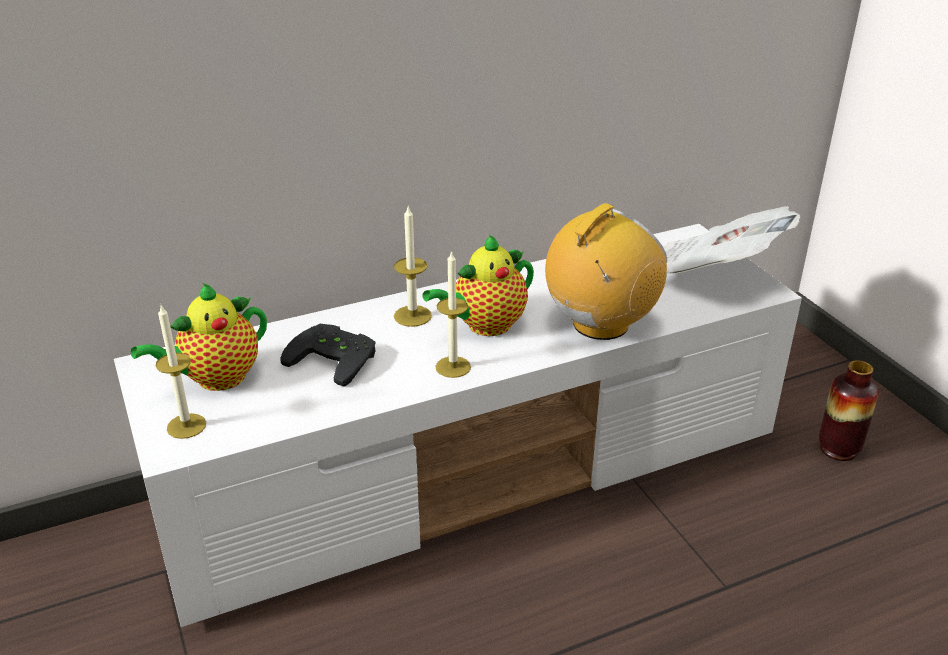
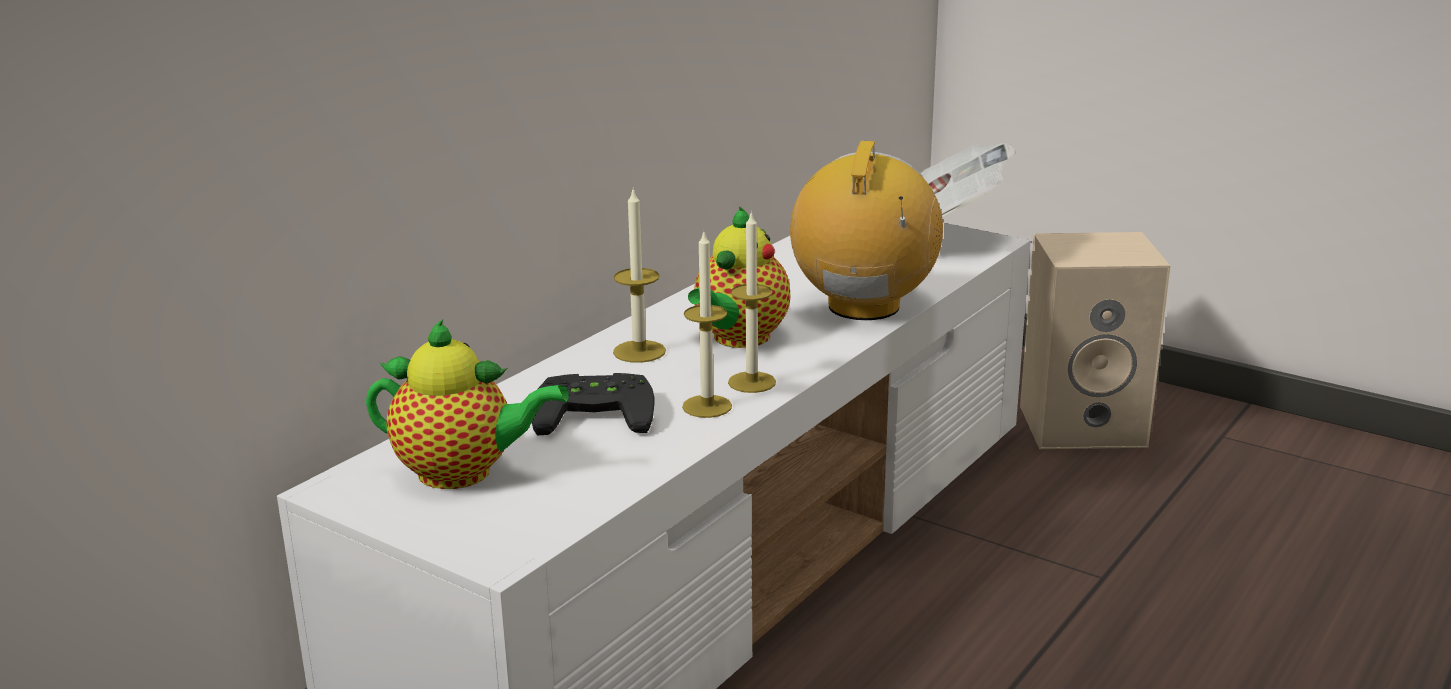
camera: 30 degrees left, 10 degrees down
teapot [131,283,267,391] -> teapot turned 105 degrees counterclockwise [366,319,569,489]
candle [155,306,206,439] -> candle moved to [682,232,732,418]
vase [819,360,879,461] -> beige speaker [1020,232,1170,449]

